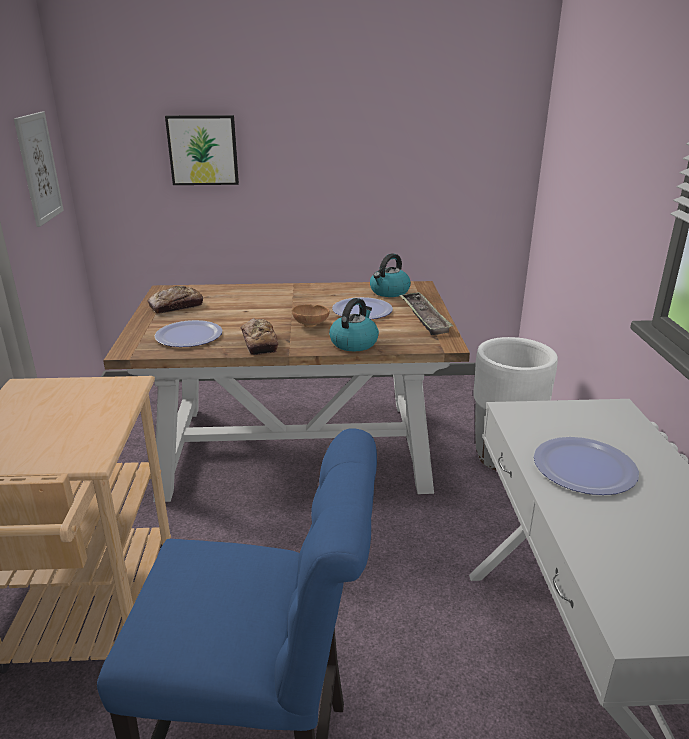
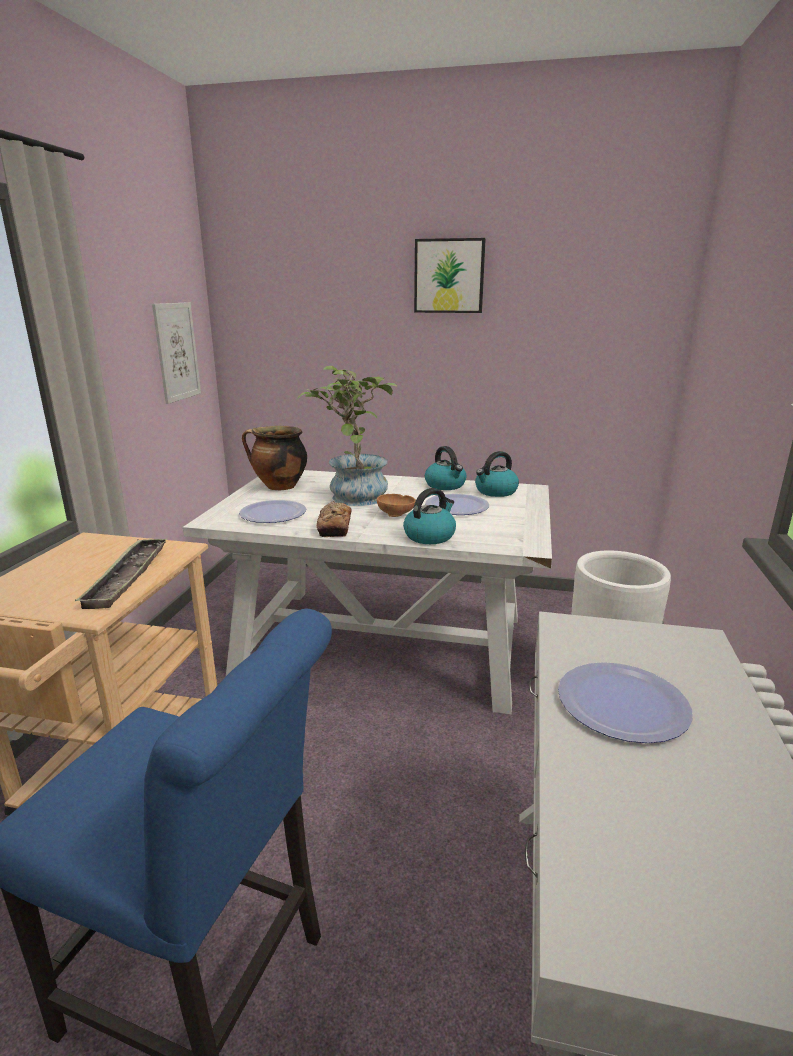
camera: 15 degrees right, 5 degrees down
brown dining table [103,281,470,502] -> white dining table [183,470,552,714]
bread [148,286,203,314] -> cooking pot [242,426,307,490]
picture [165,115,239,185] -> picture moved to [414,238,486,313]
tray [399,292,453,335] -> tray moved to [75,538,168,609]
none -> potted plant [298,366,397,506]
none -> kettle [425,446,466,490]

